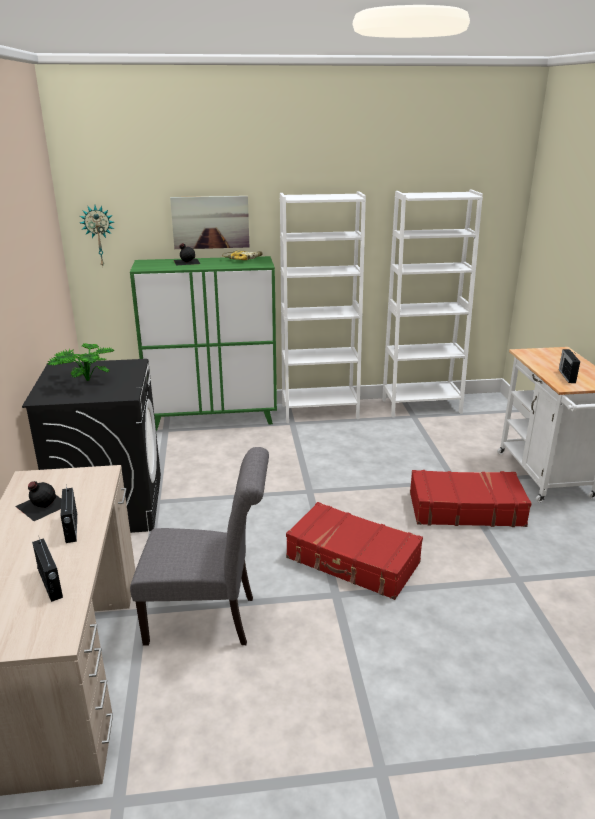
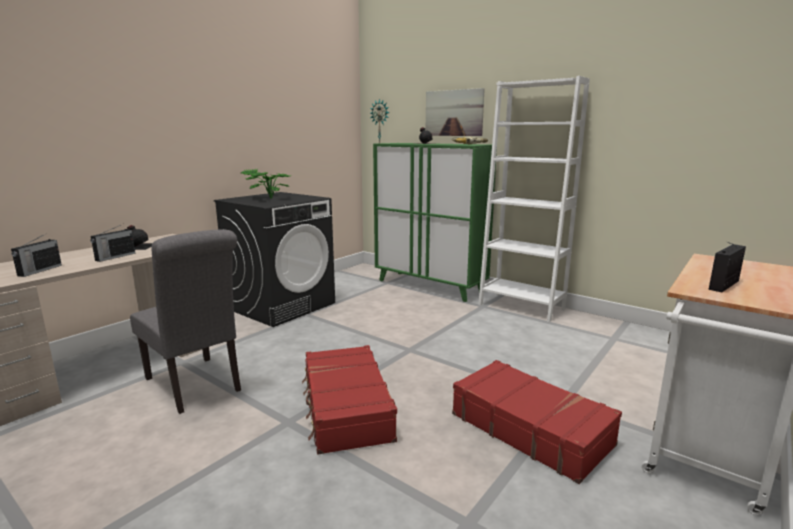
camera: 45 degrees right, 10 degrees down
white bookcase [382,190,483,418] -> none

